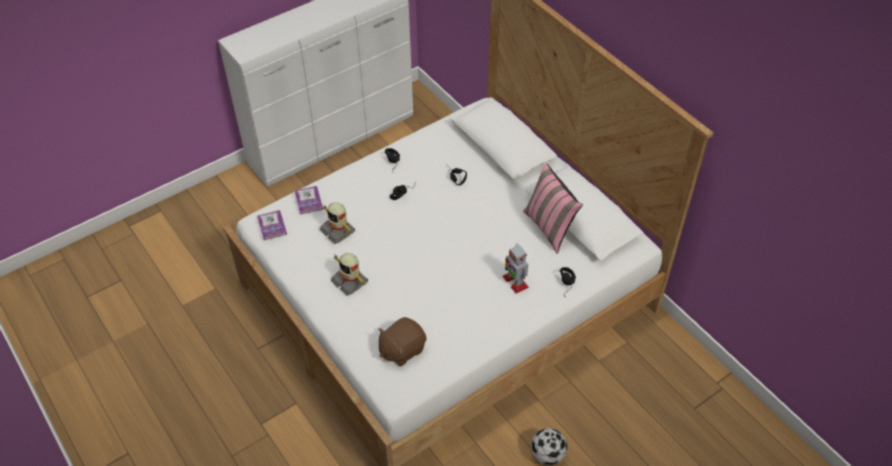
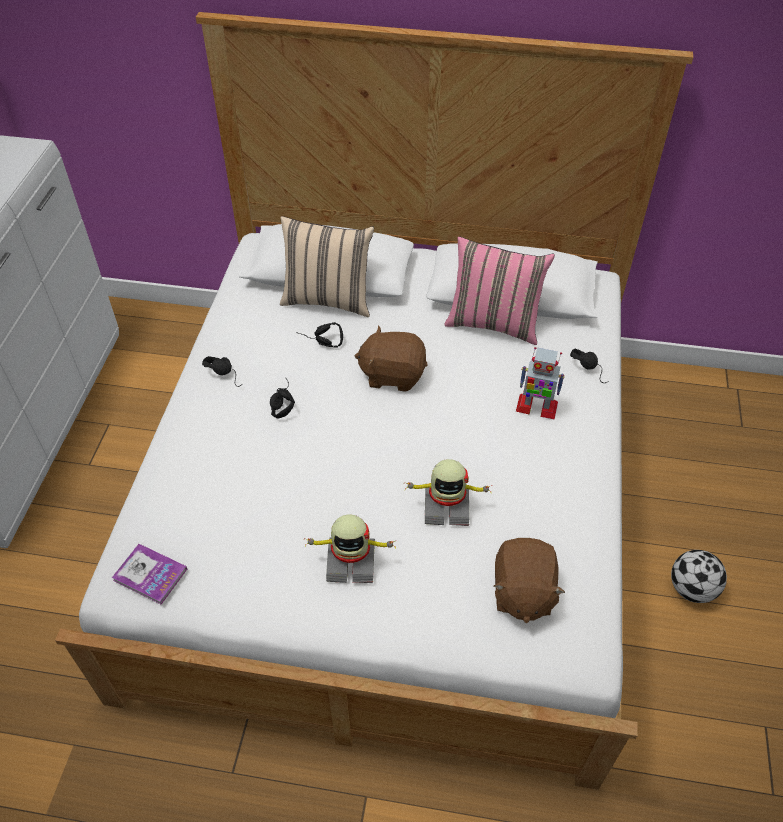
camera: 45 degrees left, 0 degrees up
book [295,186,323,215] -> none
toy robot [319,202,355,244] -> toy robot moved to [404,459,491,526]
none -> beige pillow [280,216,374,317]
none -> brown plush toy [355,325,427,392]

